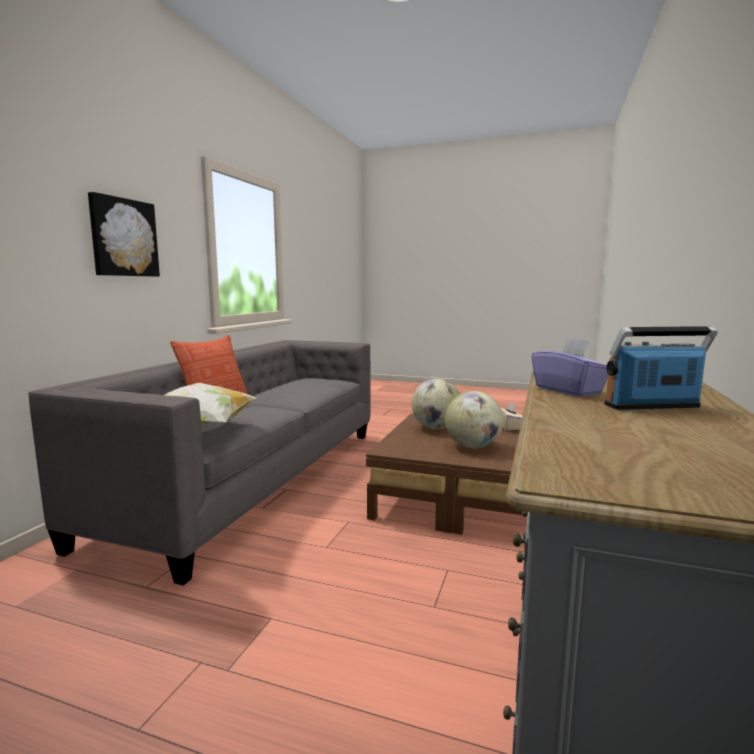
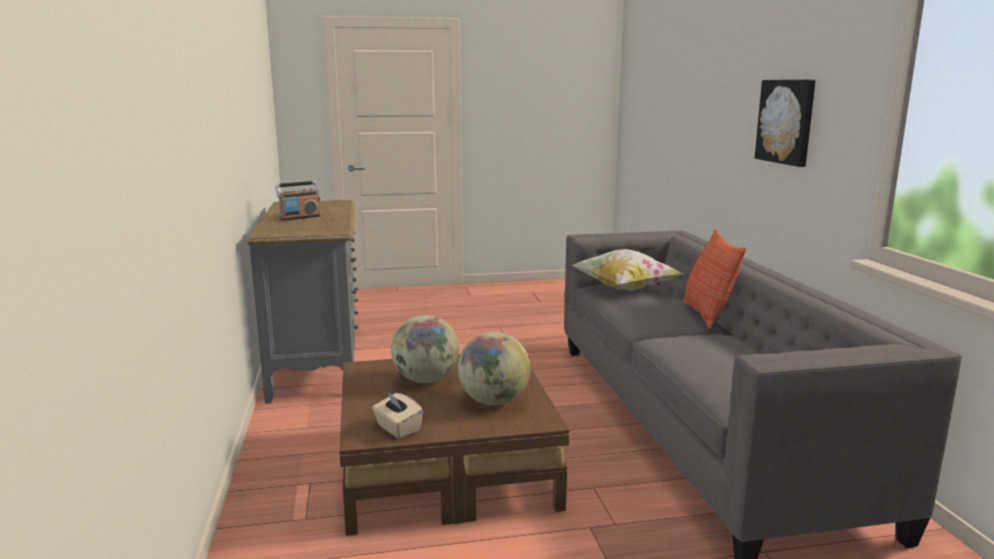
camera: 150 degrees right, 5 degrees up
purple tissue box [531,337,608,397] -> none

